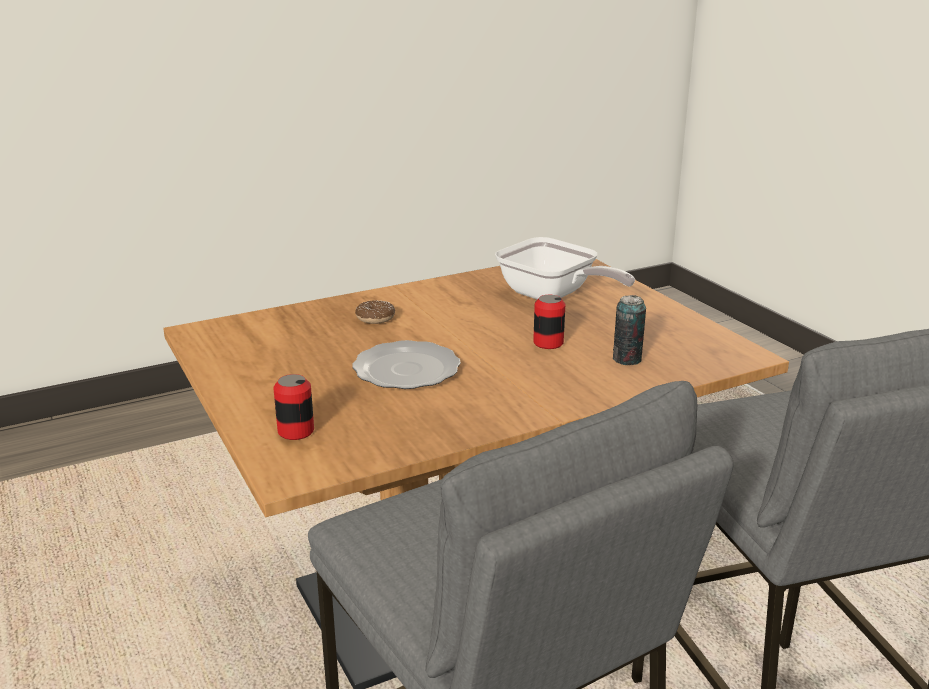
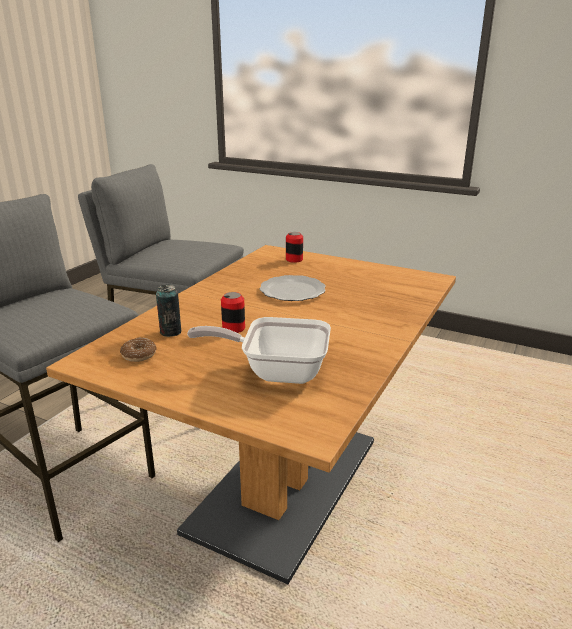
camera: 145 degrees right, 0 degrees up
donut [355,300,395,324] -> donut moved to [120,338,157,362]

